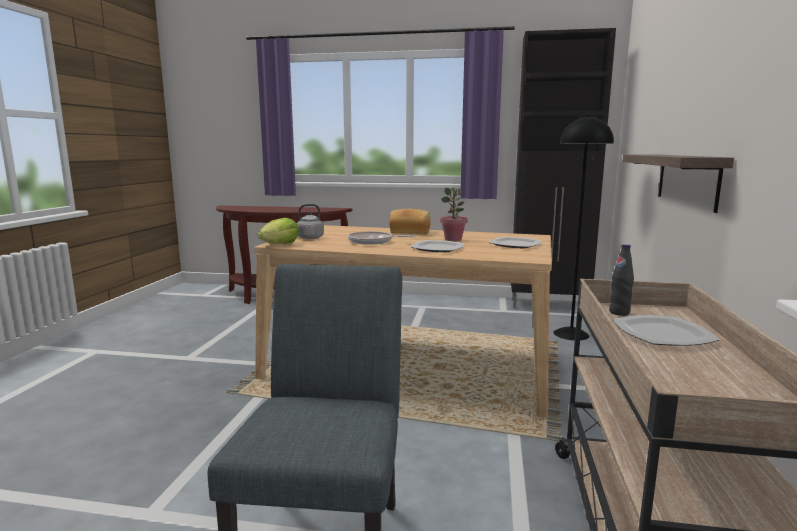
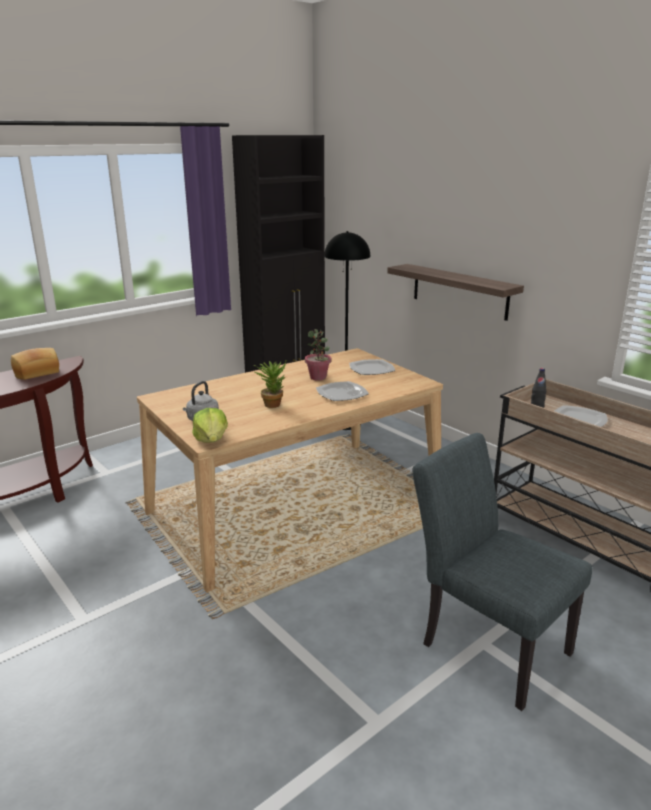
camera: 50 degrees left, 10 degrees up
frying pan [348,231,416,245] -> potted plant [254,361,286,408]
bread [389,209,431,234] -> bread moved to [11,348,59,380]

